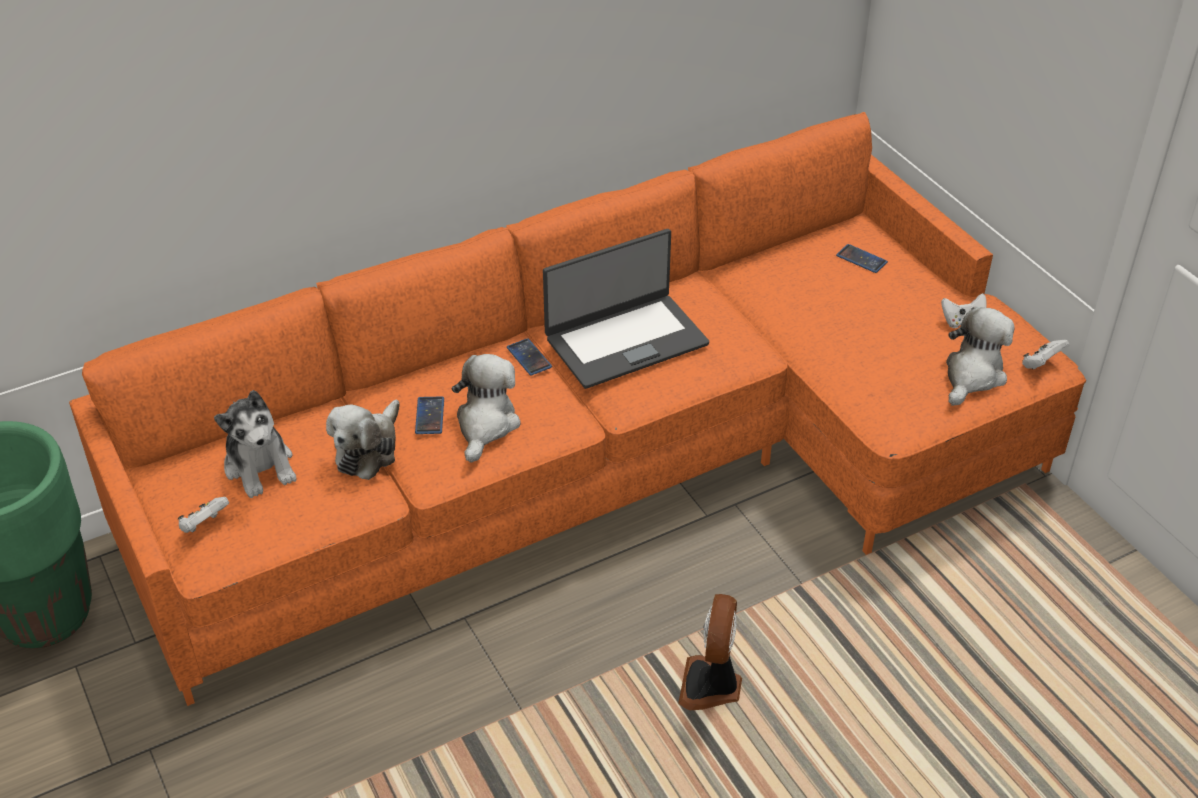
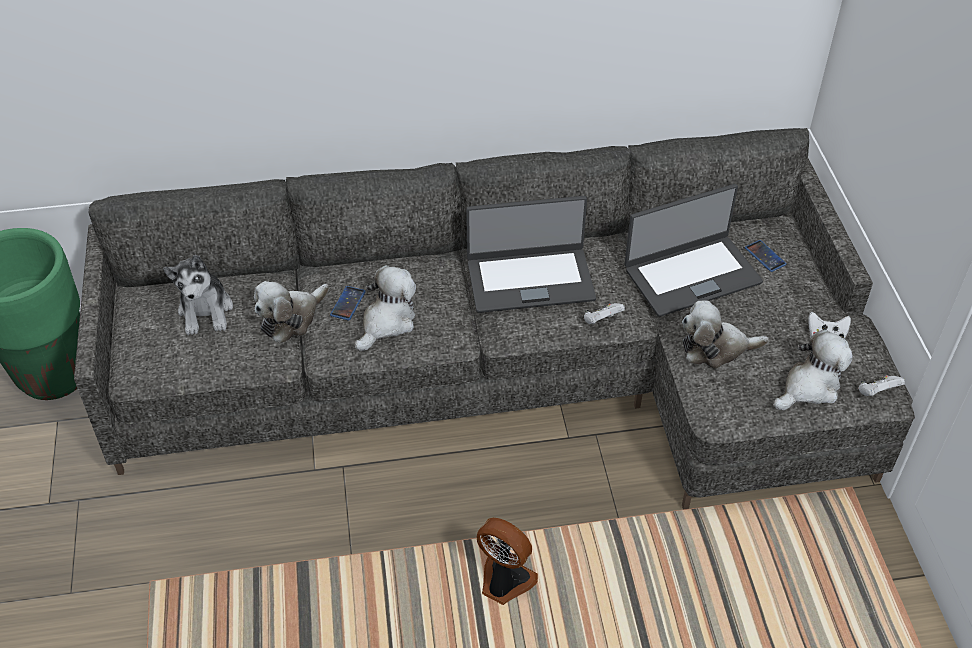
camera: 20 degrees right, 5 degrees up
orange sofa [69,112,1086,706] -> grey sofa [74,128,915,510]
white game controller [178,497,229,533] -> white game controller moved to [584,303,625,325]
phone [507,338,552,376] -> none
fan [678,594,742,710] -> fan turned 90 degrees clockwise [477,518,538,605]
none -> laptop [624,184,763,317]
none -> plush toy [682,300,769,369]

